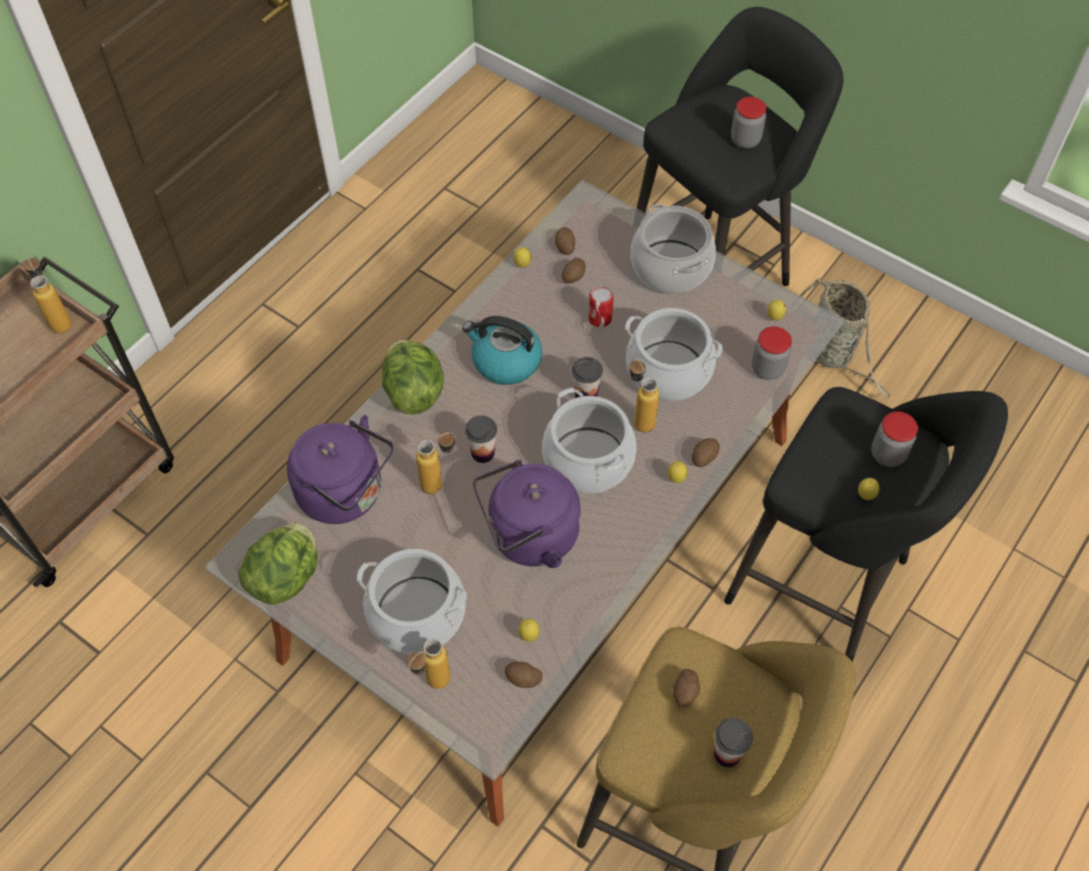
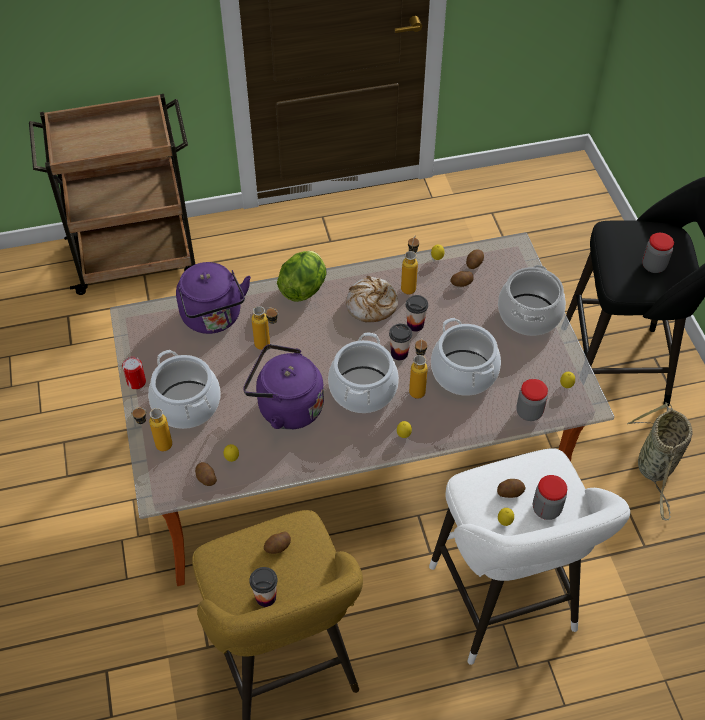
camera: 40 degrees right, 5 degrees down
bottle [23,254,71,333] -> bottle moved to [401,235,419,294]
lettuce [238,522,318,605] -> none
kettle [462,316,542,385] -> bread [346,276,398,323]
cup [465,415,497,463] -> cup moved to [406,295,428,332]
can [588,286,613,327] -> can moved to [122,357,146,389]
potato [692,438,719,467] -> potato moved to [497,479,526,498]
black stool [724,387,1008,662] -> white stool [429,448,630,665]

